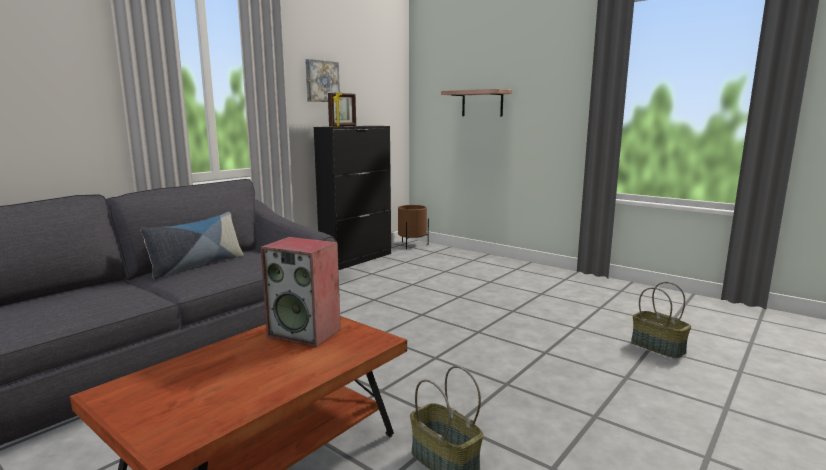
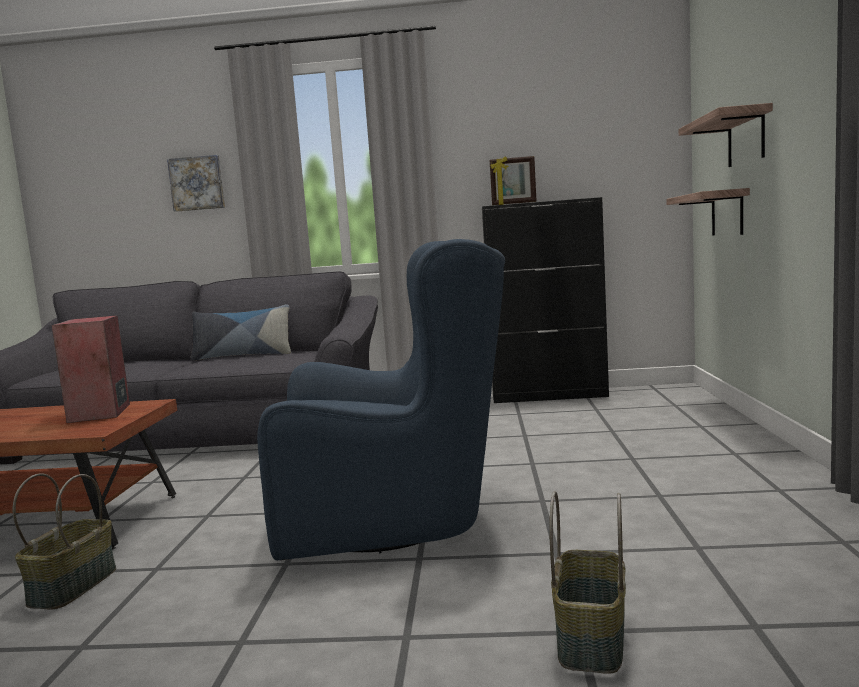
camera: 55 degrees right, 5 degrees down
picture [305,59,340,102] -> picture moved to [167,155,225,212]
brown planter [398,205,429,249] -> none
none -> blue armchair [257,239,505,560]
none -> shelf [666,188,750,235]

